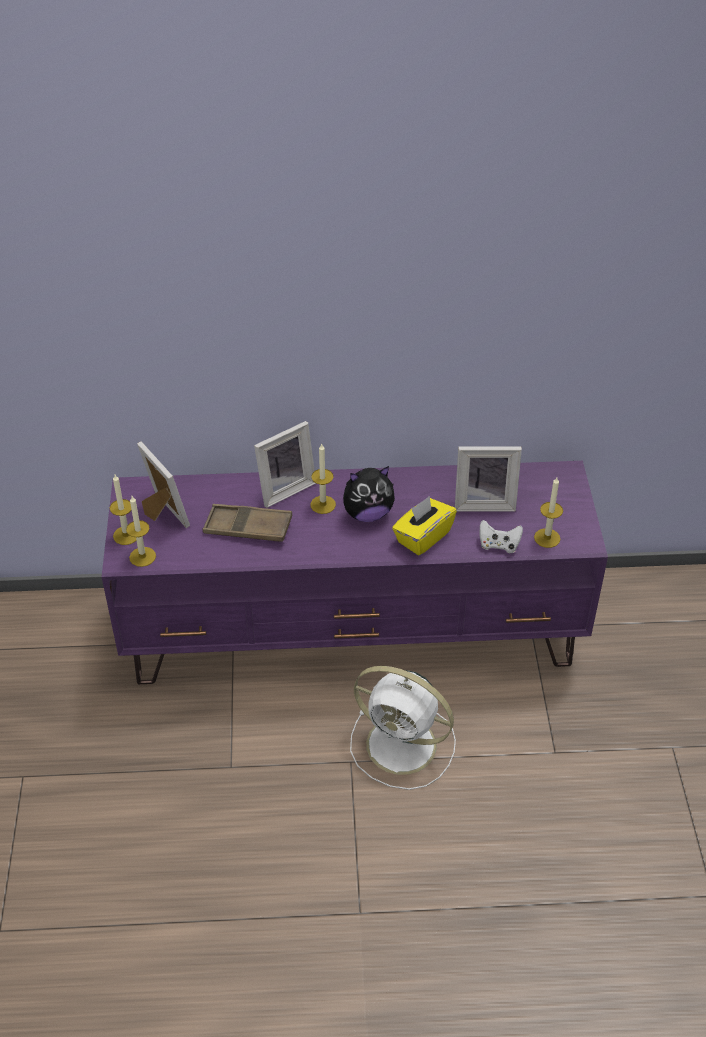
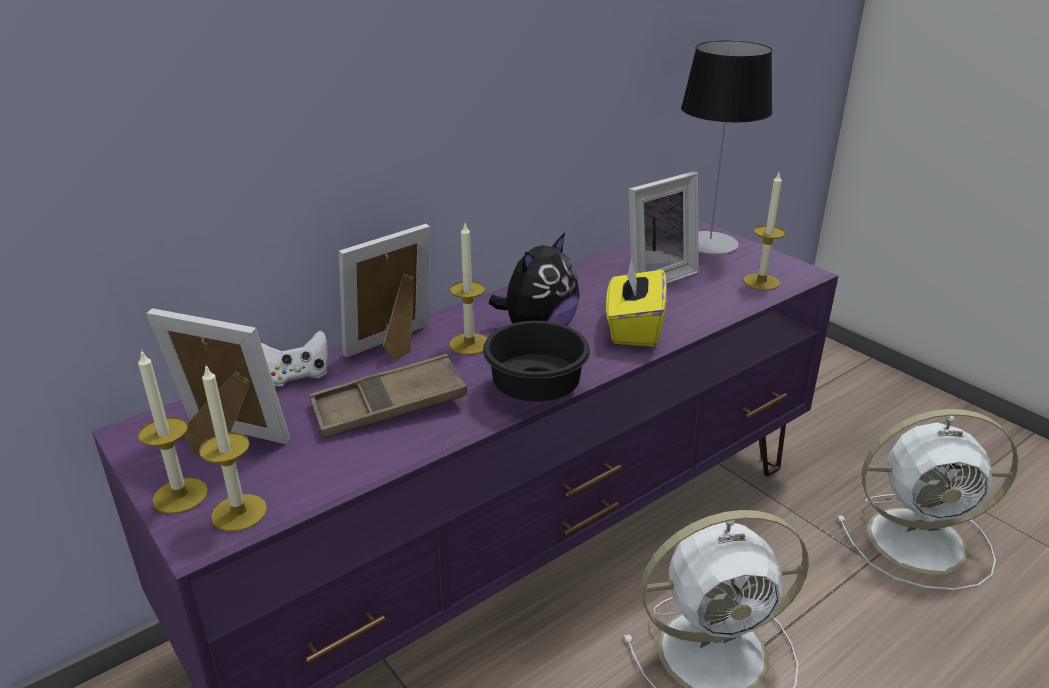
camera: 35 degrees left, 15 degrees down
picture frame [254,421,316,508] -> picture frame turned 150 degrees counterclockwise [339,224,430,361]
white game controller [480,520,523,553] -> white game controller moved to [261,330,328,387]
none -> black bowl [483,321,590,402]
none -> table lamp [681,41,773,254]
none -> white fan [837,409,1019,591]

